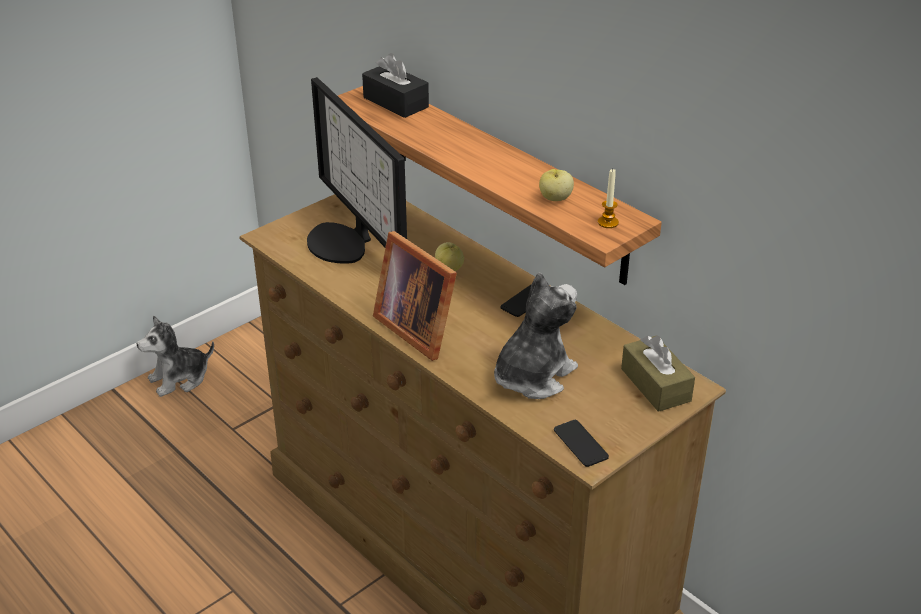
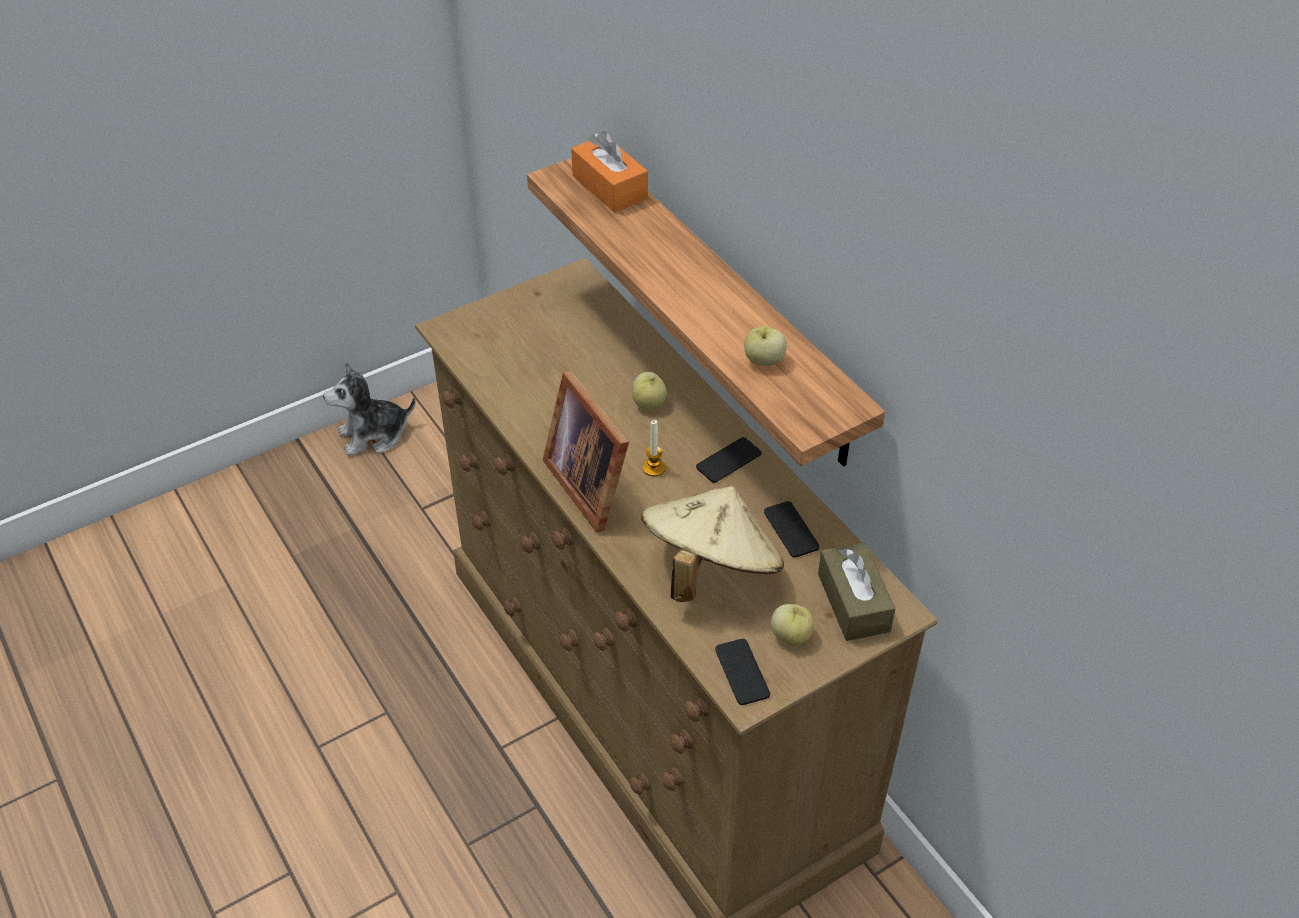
camera: 10 degrees right, 10 degrees up
monitor [307,77,407,264] -> none
black tissue box [362,53,429,118] -> orange tissue box [571,131,648,213]
plush toy [494,272,578,399] -> beige hat [641,485,784,602]
candle [598,169,619,228] -> candle moved to [643,420,666,476]
none -> phone [764,501,819,558]
none -> apple [771,604,814,646]

